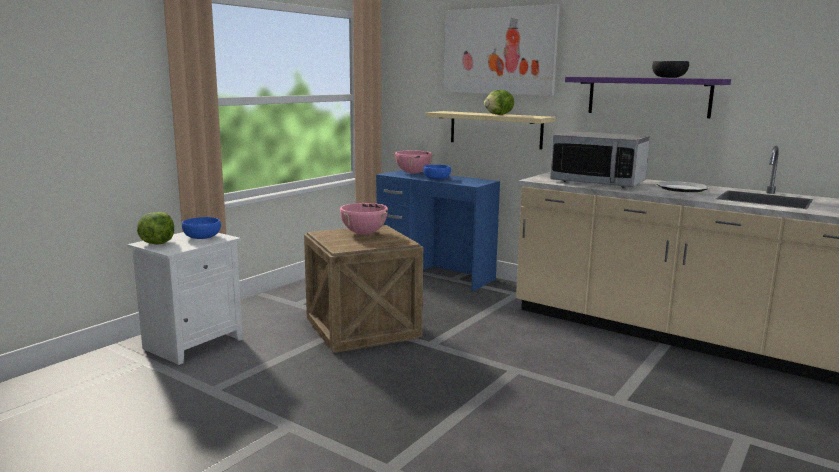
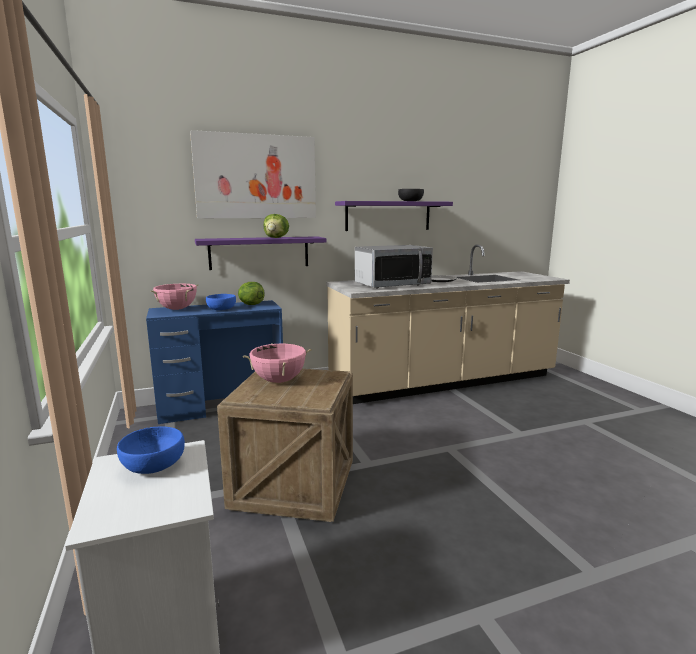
camera: 55 degrees left, 0 degrees up
lettuce [137,212,174,245] -> lettuce moved to [238,282,265,305]
beige shelf [426,111,556,150] -> purple shelf [195,236,327,270]

